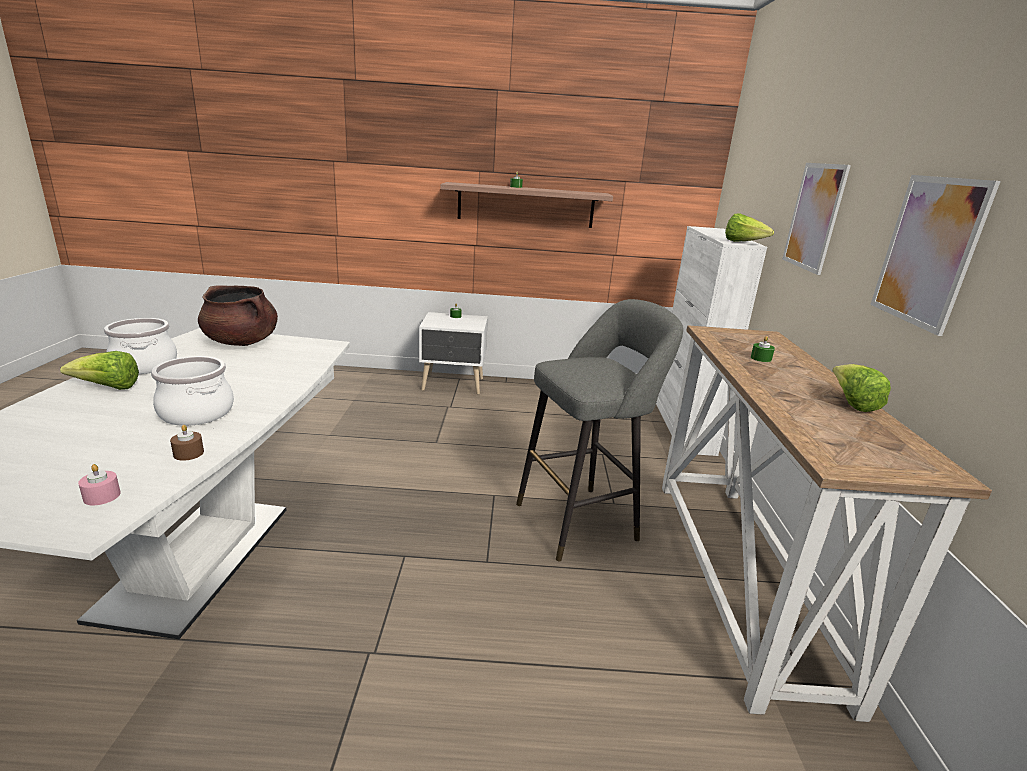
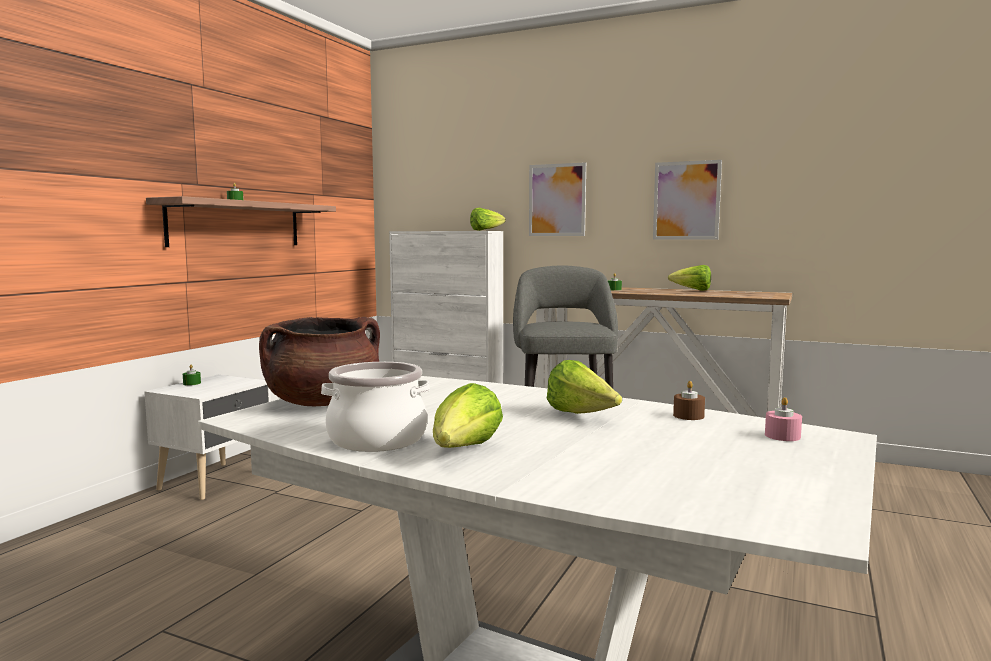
camera: 65 degrees left, 15 degrees down
cooking pot [151,356,234,426] -> lettuce [546,360,622,414]

